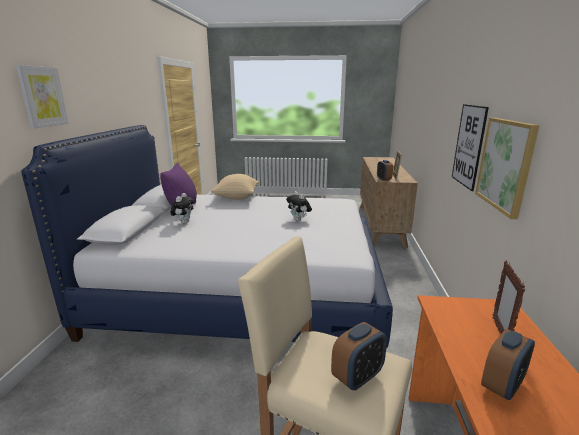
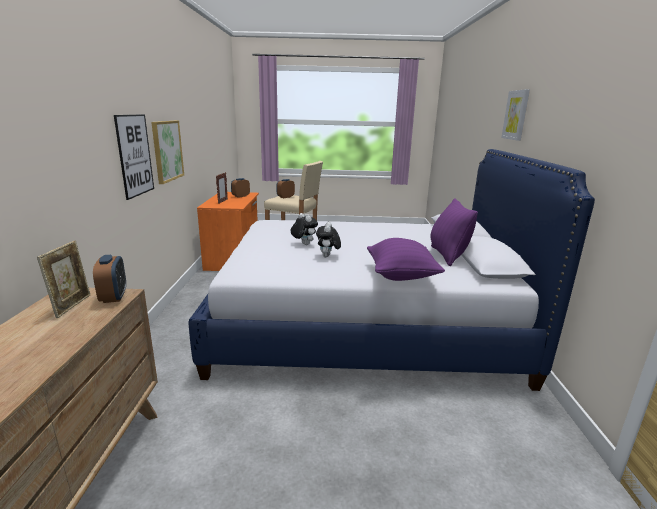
camera: 175 degrees right, 0 degrees up
plush toy [170,193,194,224] -> plush toy moved to [316,222,341,257]
beige pillow [211,174,259,200] -> purple pillow [367,238,445,281]

